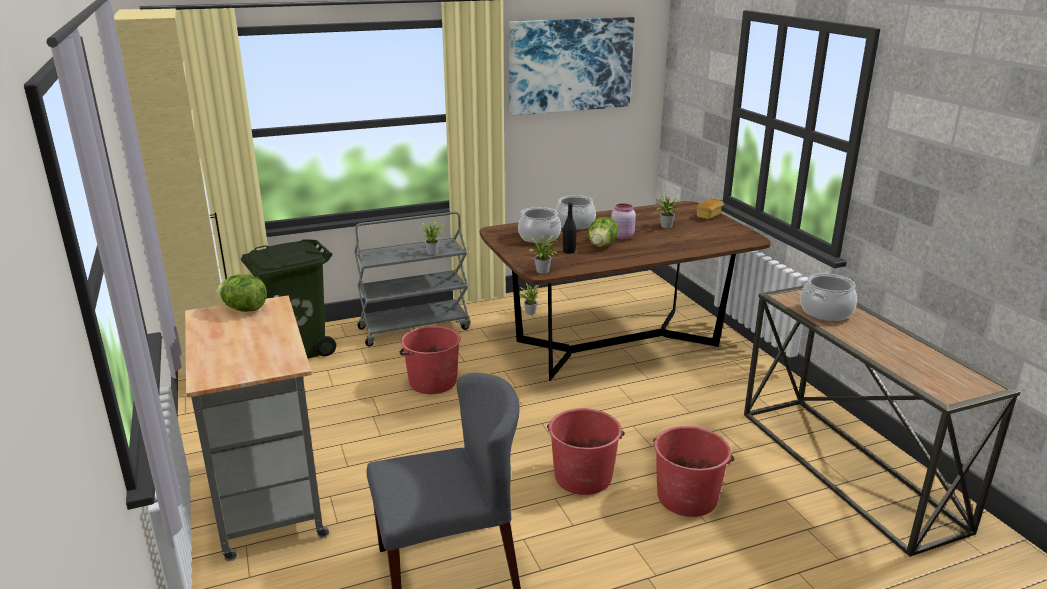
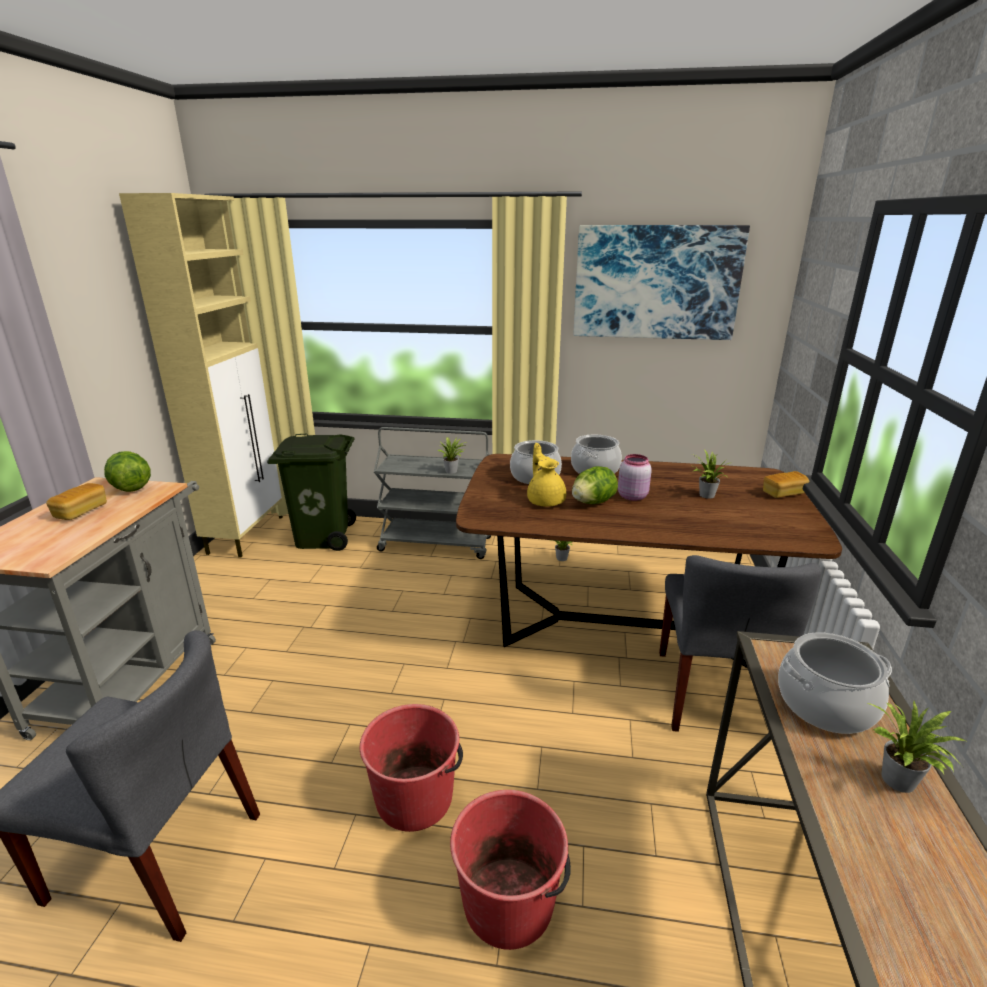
camera: 30 degrees right, 0 degrees up
red bucket [399,326,461,394] -> none
potted plant [524,233,558,274] -> potted plant moved to [865,701,966,793]
black bottle [563,202,576,254] -> yellow teapot [527,443,566,507]
none -> bread [46,483,107,520]
none -> grey chair [659,555,822,732]

